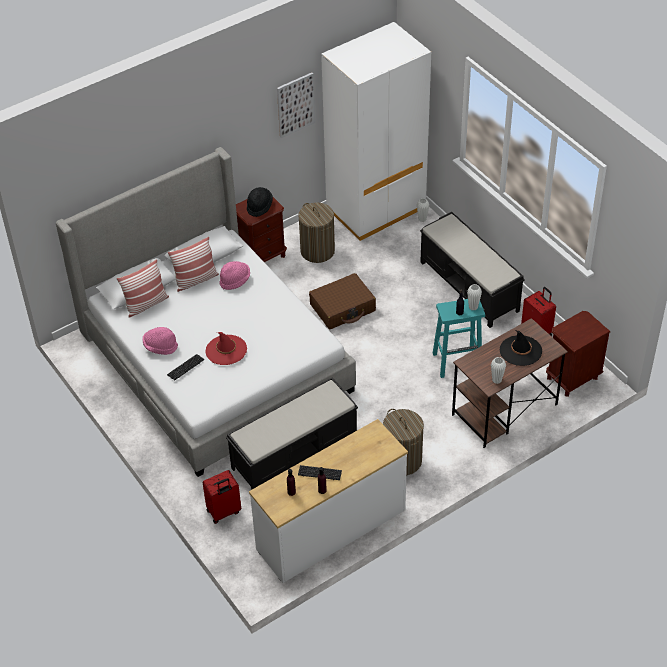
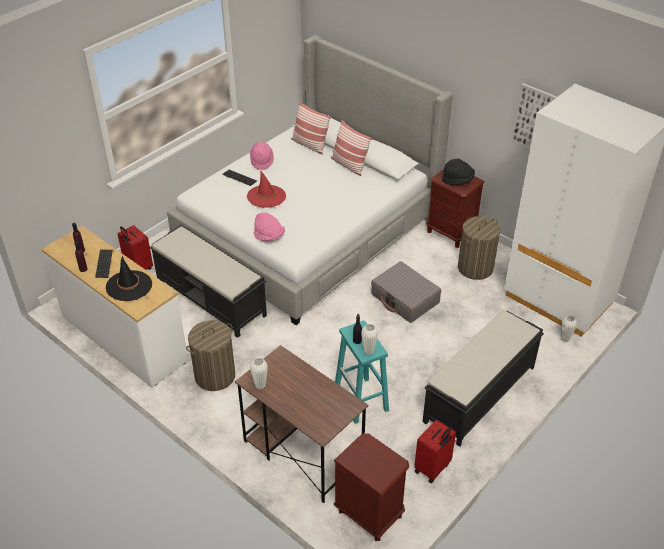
camera: 75 degrees right, 5 degrees down
pink hat [220,261,250,290] -> pink hat moved to [254,213,285,241]
brown suitcase [309,273,376,329] -> grey suitcase [371,261,441,323]
black hat [500,330,542,366] -> black hat moved to [106,255,152,301]

